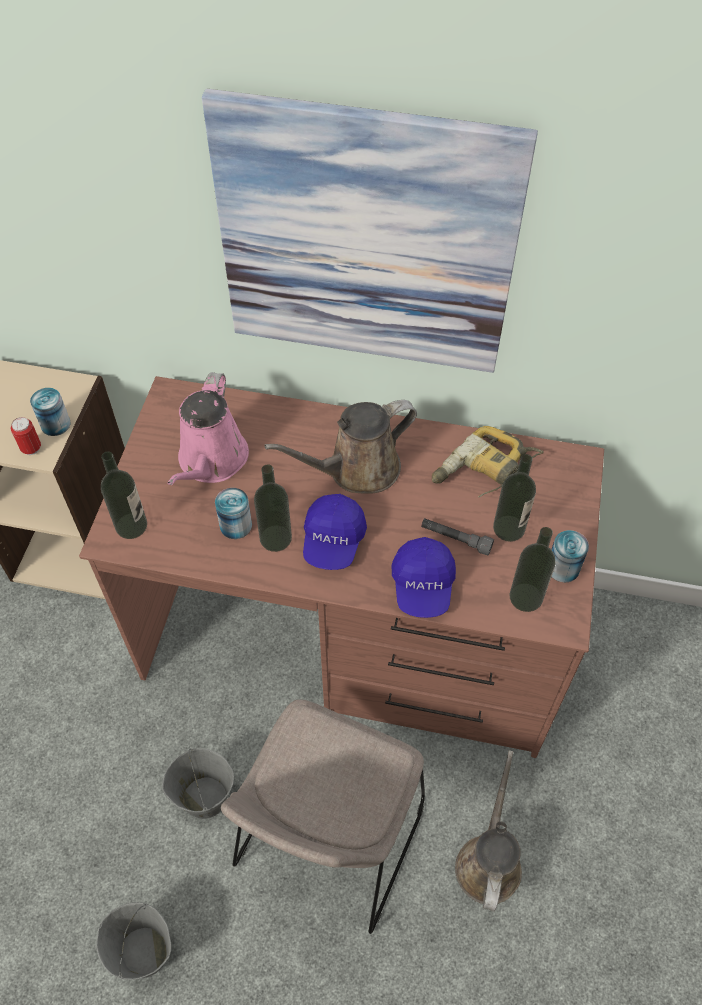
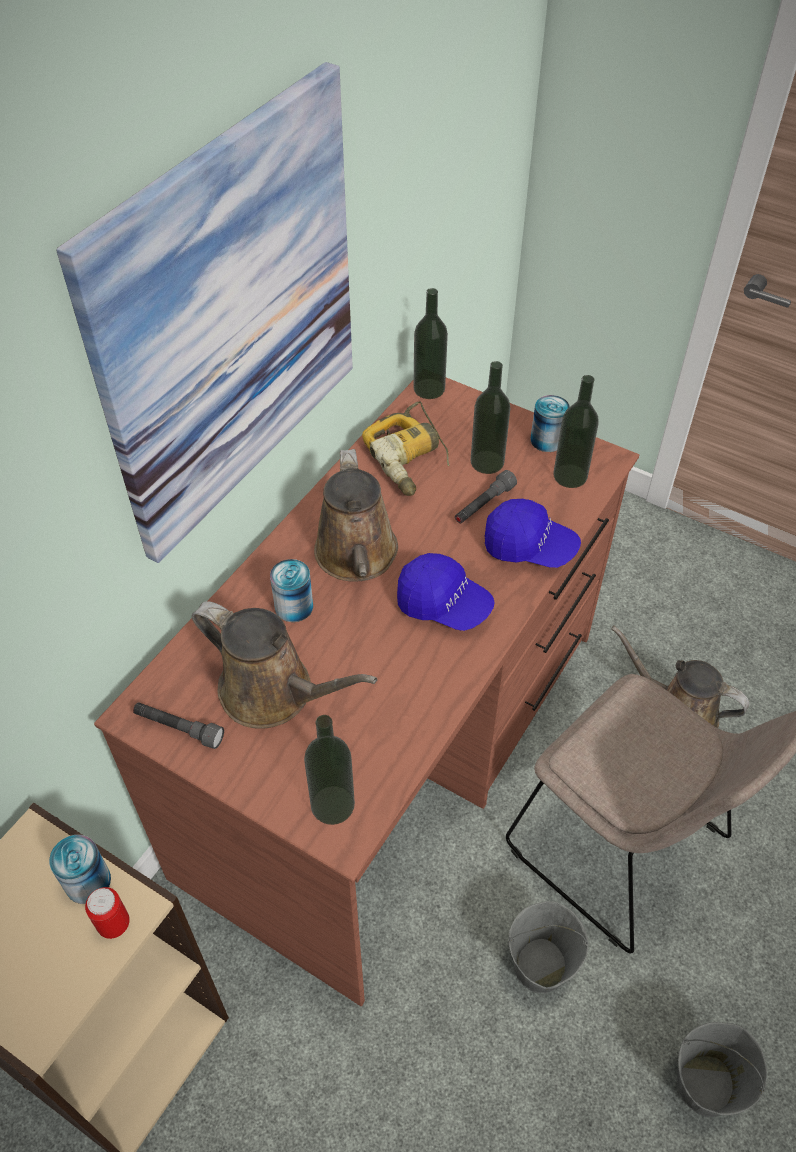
camera: 70 degrees left, 5 degrees down
pink watering can [167,372,249,485] -> brown watering can [192,601,378,729]
can [215,488,252,539] -> can moved to [270,559,313,622]
bottle [254,464,292,552] -> bottle moved to [413,288,448,399]
none -> grey flashlight [133,702,224,749]

